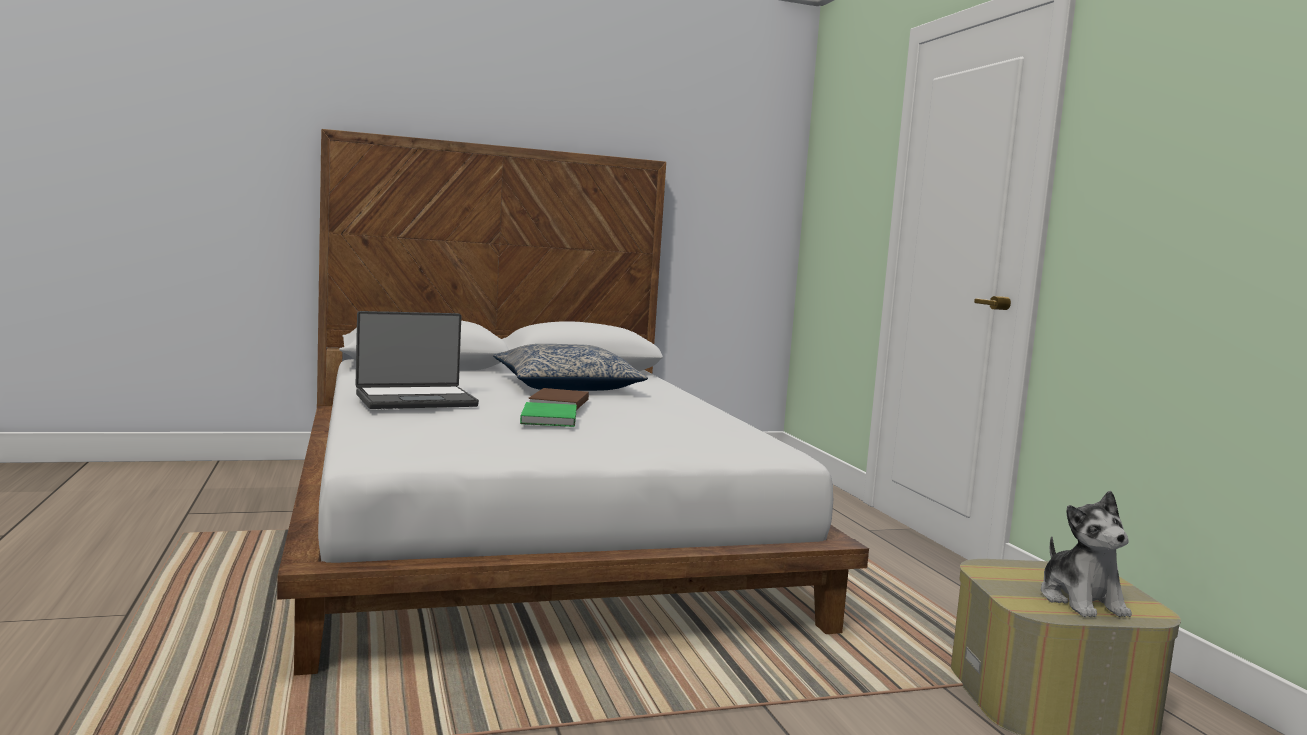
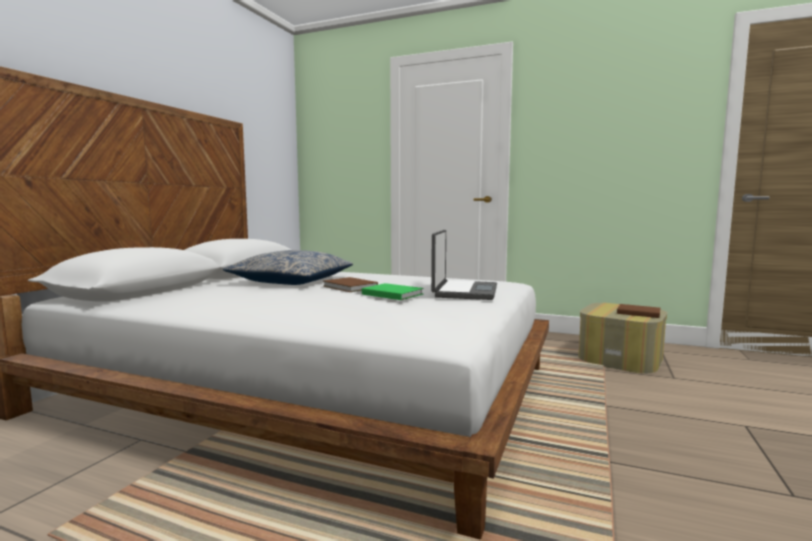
camera: 50 degrees left, 0 degrees up
laptop [356,311,479,409] -> laptop moved to [431,230,497,300]
plush toy [1041,491,1132,617] -> brown book [617,304,661,318]

